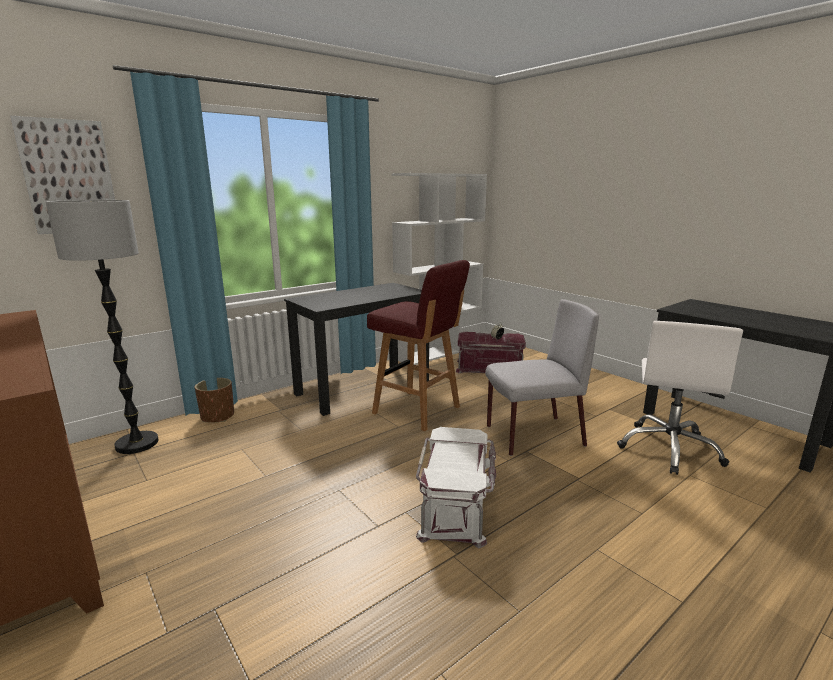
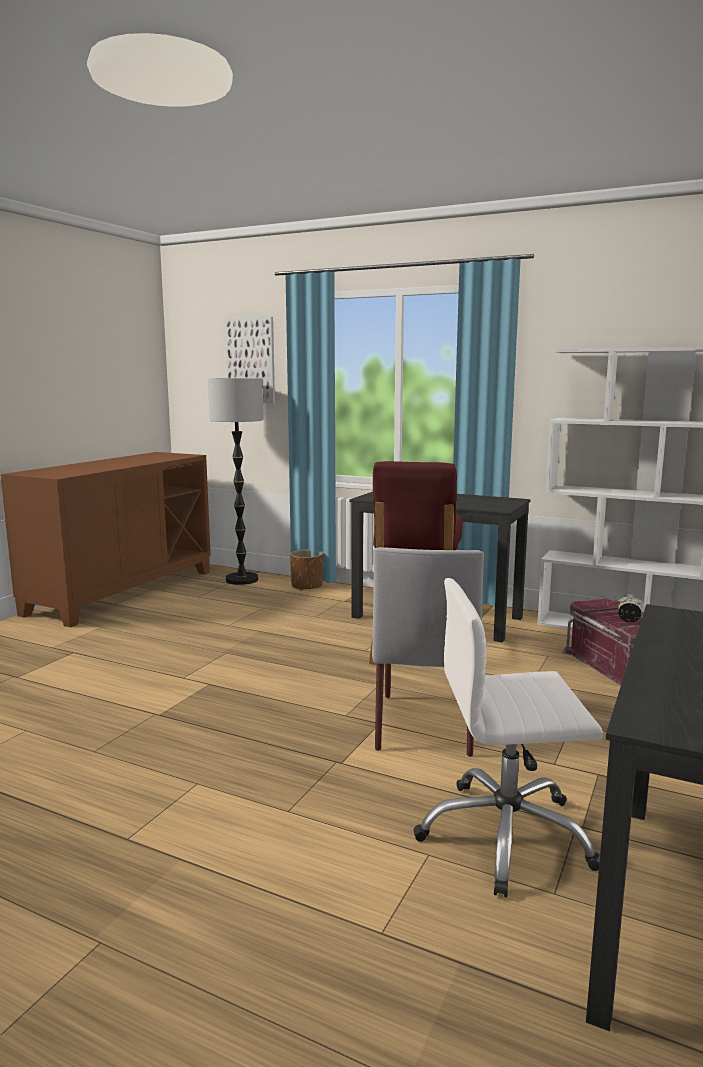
camera: 65 degrees right, 5 degrees down
white storage box [416,427,496,548] -> none
grey chair [485,299,599,456] -> grey chair turned 45 degrees clockwise [372,547,484,757]

